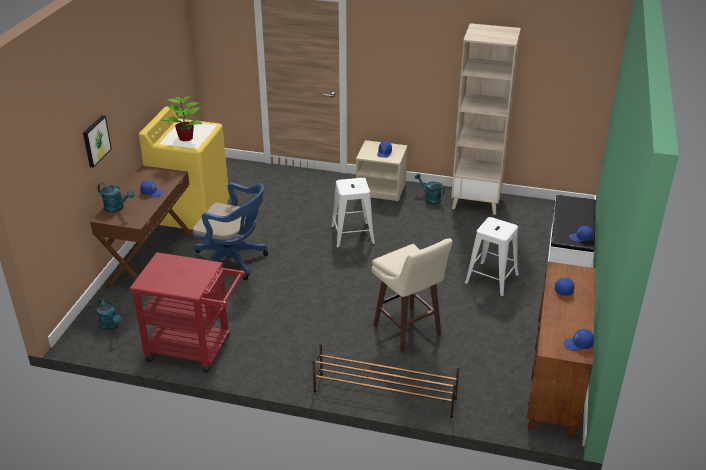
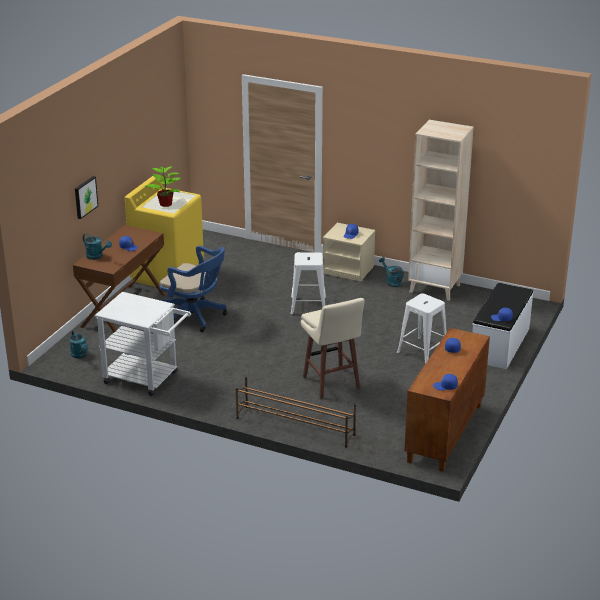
camera: 10 degrees right, 5 degrees down
red cart [129,252,245,373] -> white cart [95,292,191,396]

